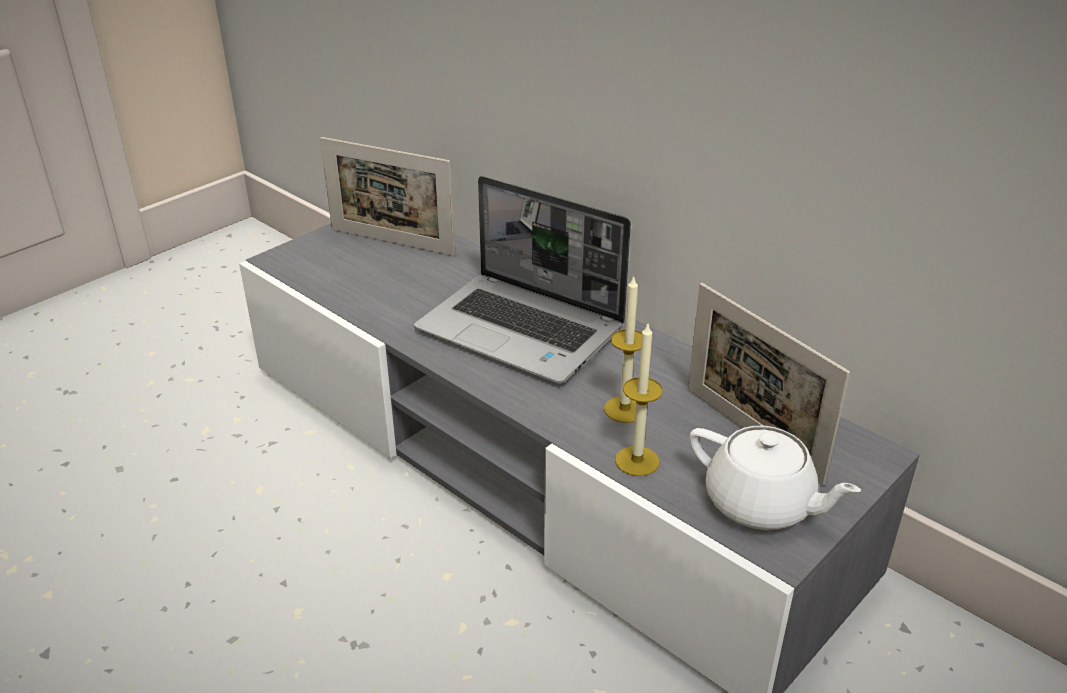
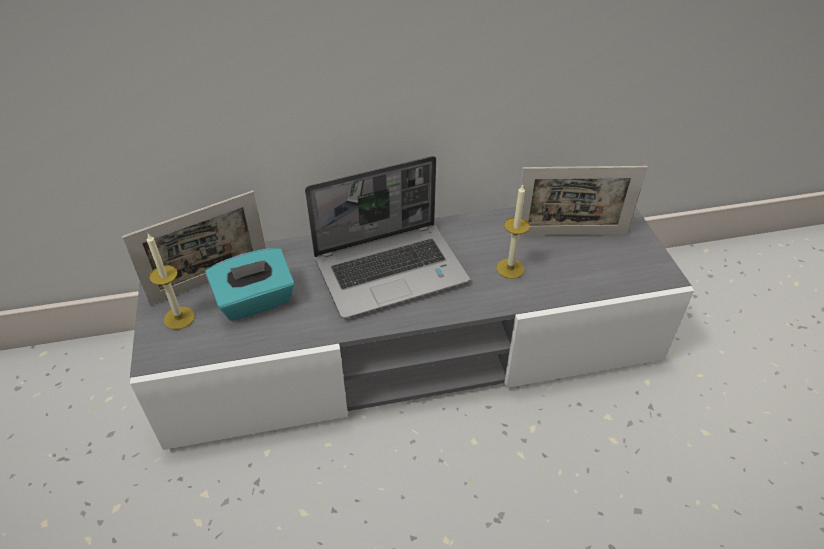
camera: 55 degrees left, 10 degrees up
candle [615,324,663,476] -> candle moved to [147,234,195,330]
white teapot [689,426,861,530] -> none
none -> turquoise tissue box [205,248,295,321]

